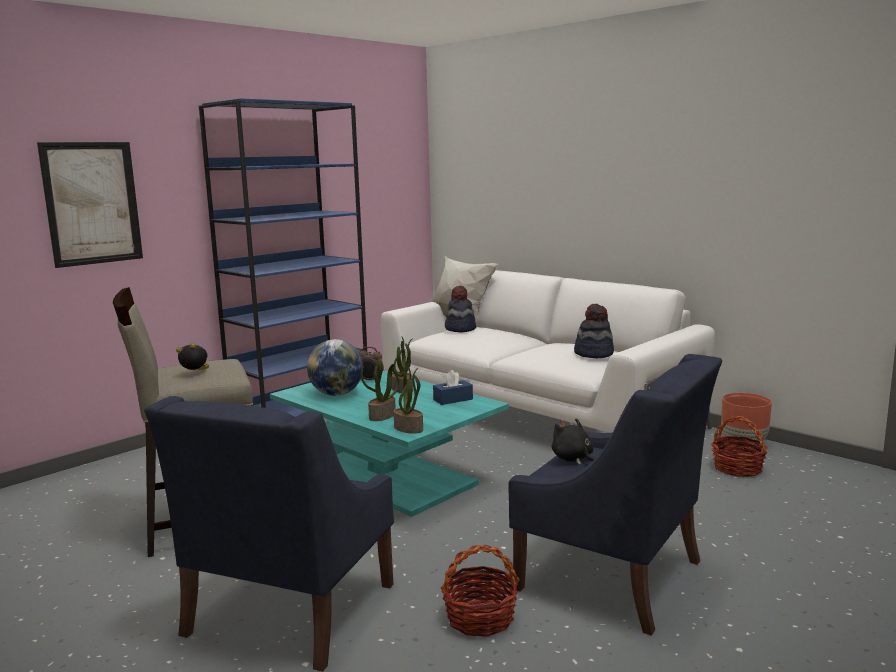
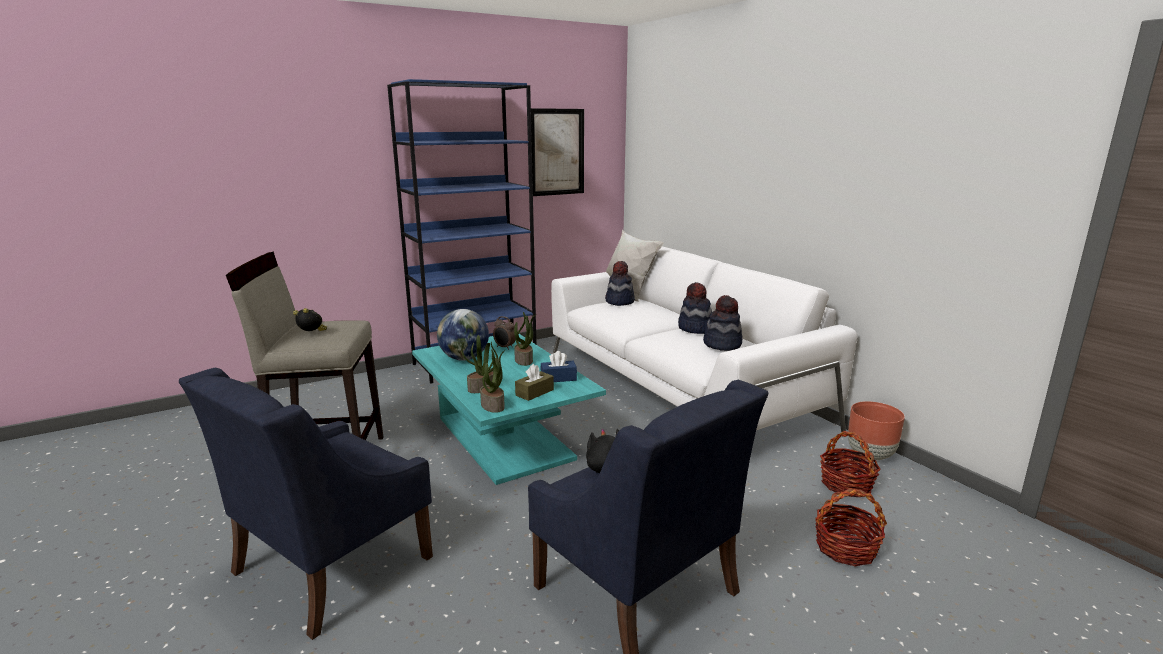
camera: 15 degrees right, 5 degrees up
picture [37,142,143,268] -> picture moved to [531,108,584,196]
basket [441,545,520,637] -> basket moved to [815,489,887,567]
none -> brown tissue box [515,364,554,401]
none -> hat [678,282,712,334]

